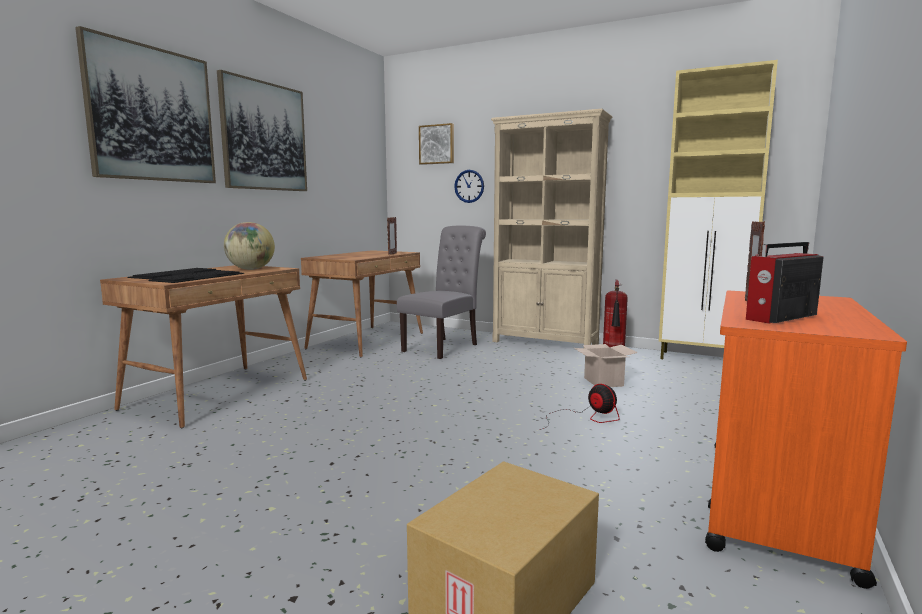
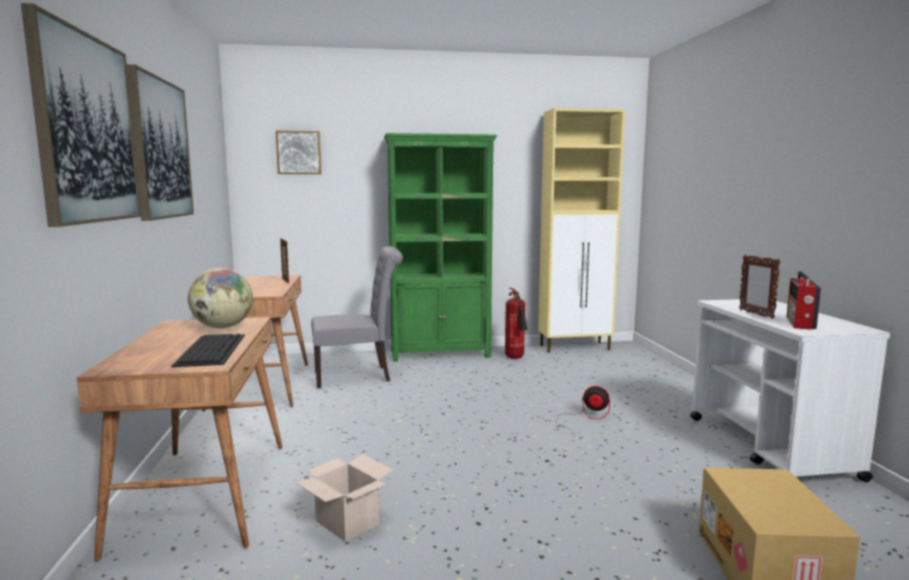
camera: 35 degrees left, 0 degrees up
keyboard [128,268,218,280] -> none
grey chair [397,226,486,359] -> grey chair turned 75 degrees clockwise [311,246,403,388]
wall clock [454,170,484,203] -> none
beige bookcase [491,109,612,349] -> green bookcase [384,133,497,362]
cardboard box [574,344,638,387] -> cardboard box moved to [296,454,393,541]
orange cart [705,291,907,589] -> white cart [690,299,890,482]

